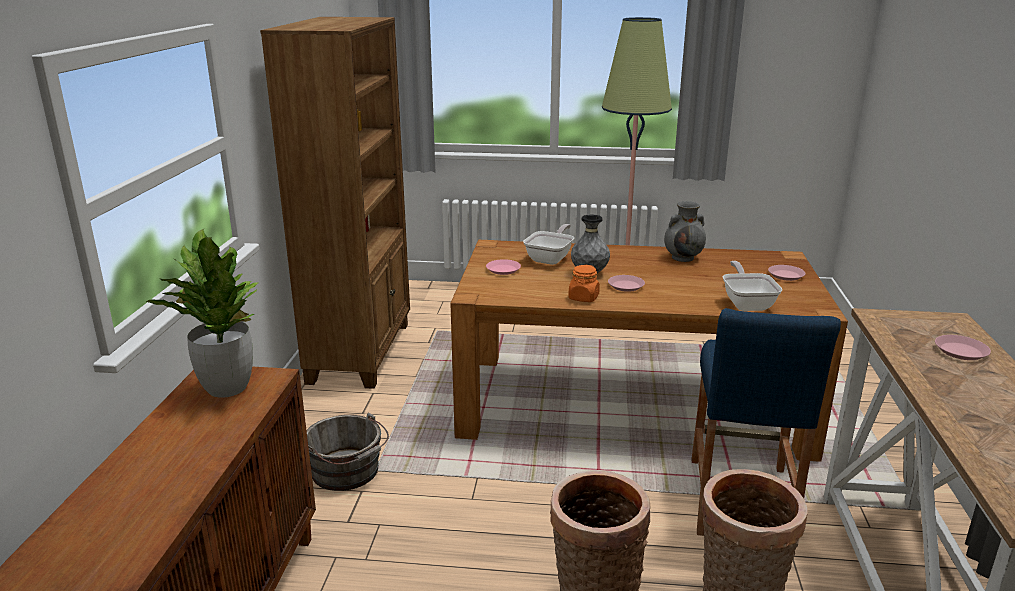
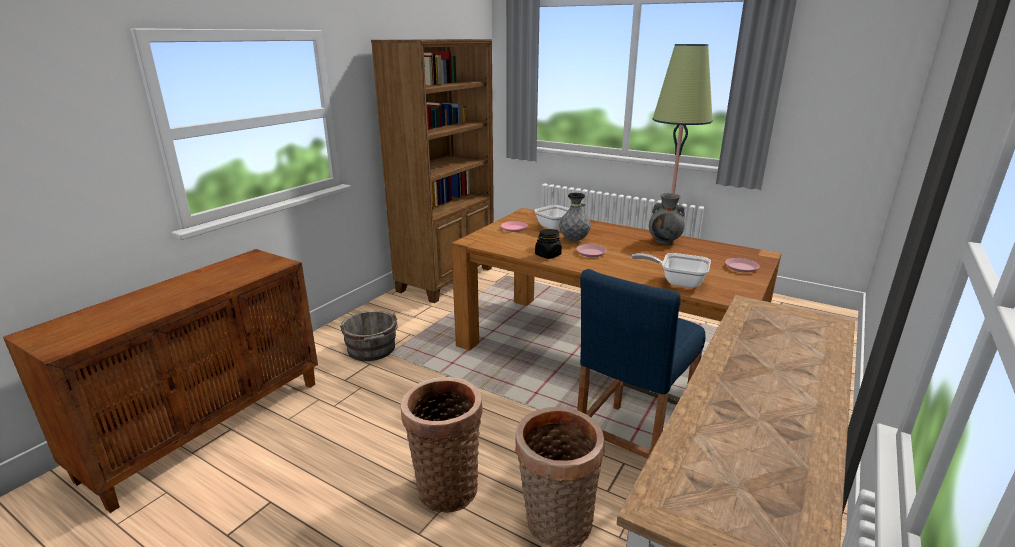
camera: 25 degrees right, 0 degrees up
potted plant [146,229,258,398] -> none
orange jar [568,264,600,302] -> black jar [535,229,562,259]
frying pan [722,261,782,311] -> frying pan turned 90 degrees counterclockwise [631,253,711,288]
pink plate [935,335,991,360] -> none

